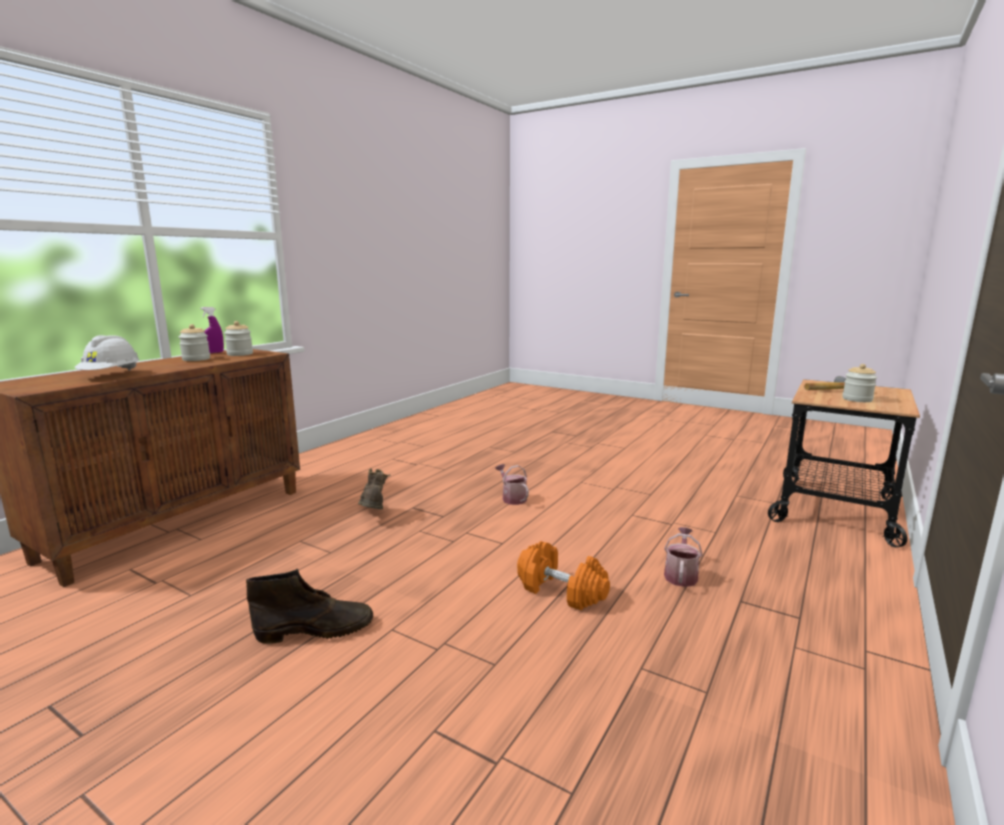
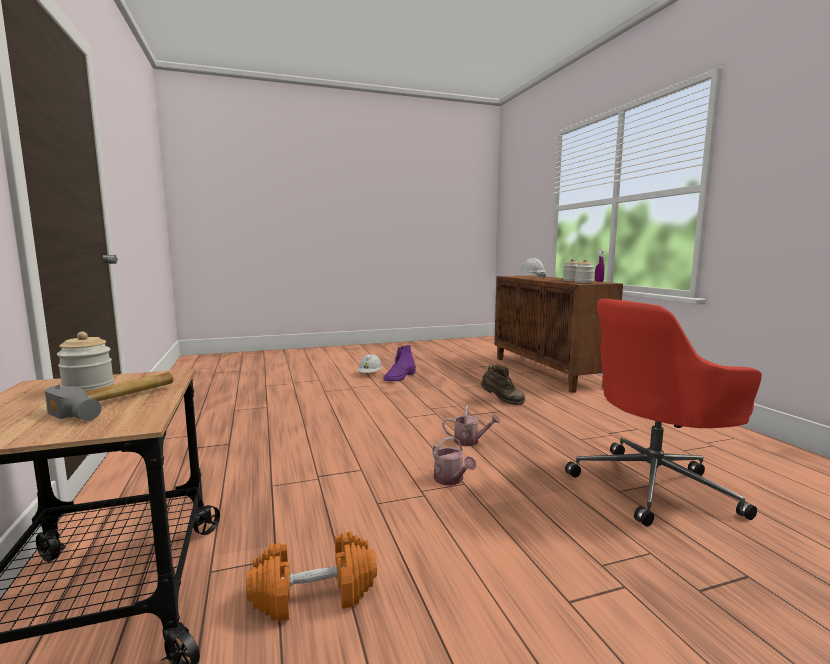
camera: 130 degrees right, 5 degrees down
brown boot [246,569,373,644] -> purple boot [383,345,416,382]
orange dumbbell [517,541,610,610] -> orange dumbbell moved to [246,531,377,621]
watering can [664,527,703,587] -> watering can moved to [432,436,476,485]
none -> white hard hat [358,354,382,373]
none -> red office chair [565,299,762,526]

